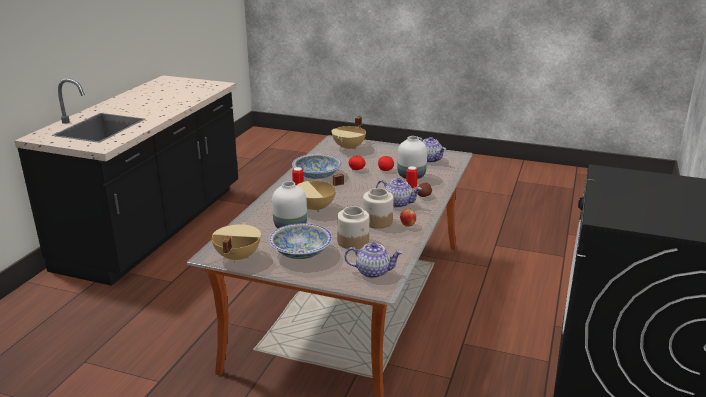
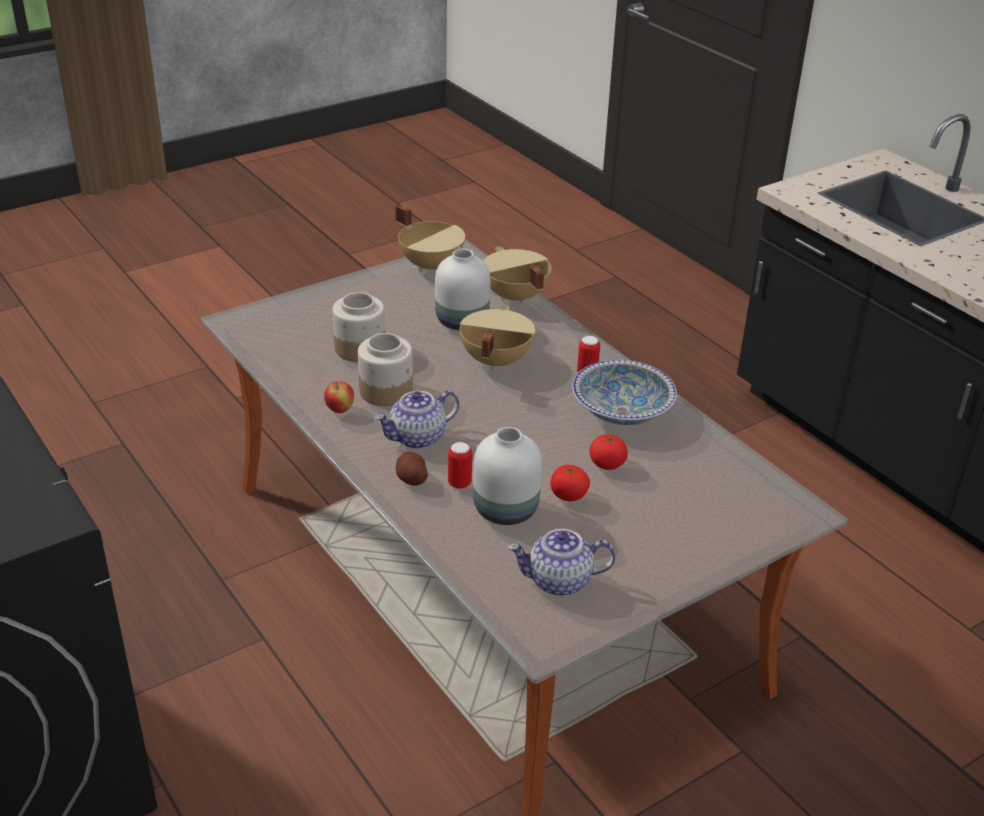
camera: 125 degrees right, 10 degrees up
bowl [269,223,332,259] -> none
beige cooking pot [332,116,366,151] -> beige cooking pot moved to [483,247,551,304]
teapot [345,242,403,278] -> none

